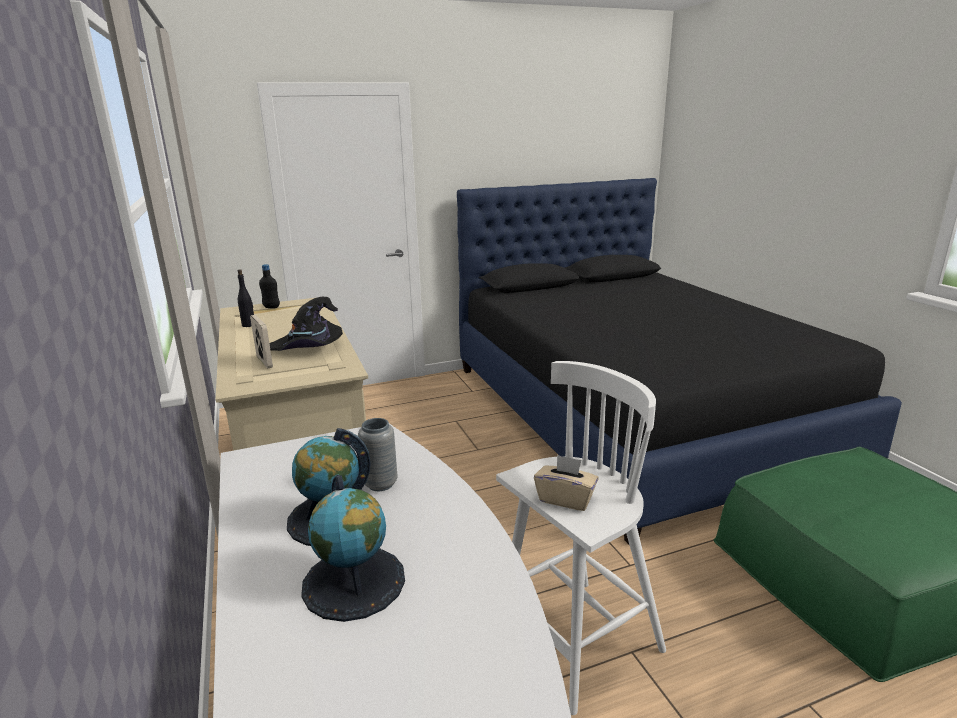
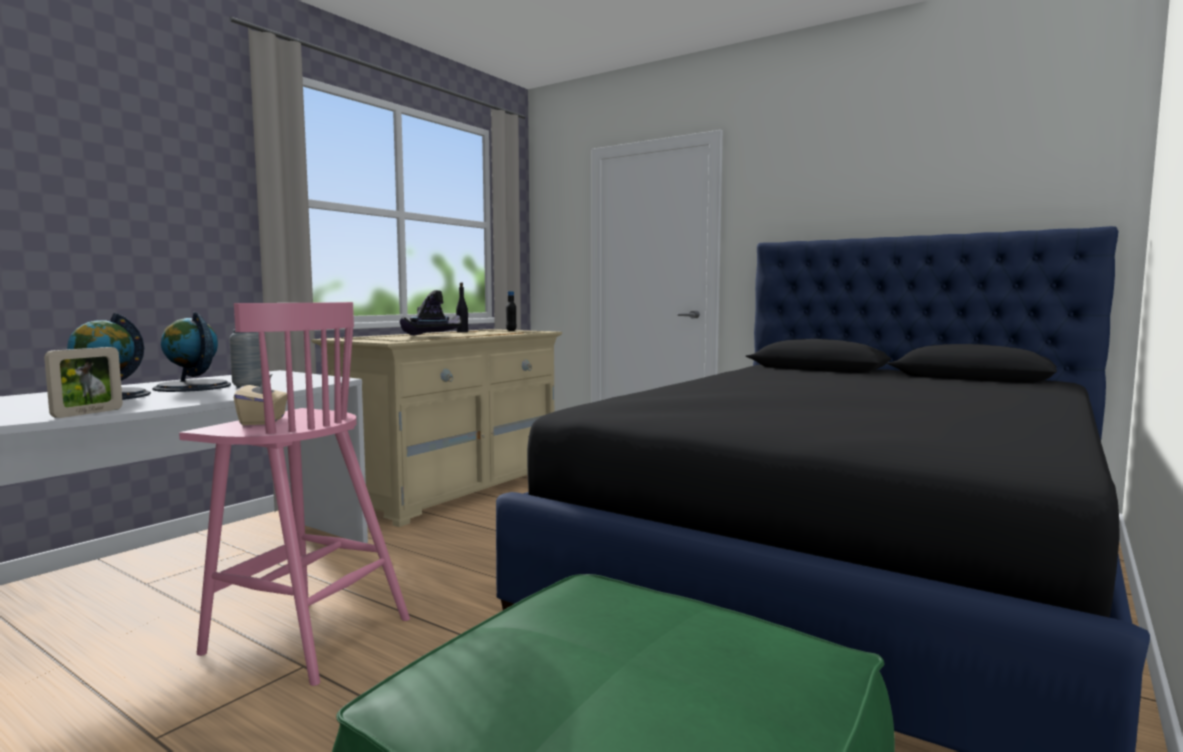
camera: 55 degrees right, 15 degrees down
picture frame [250,315,273,369] -> picture frame moved to [44,347,123,418]
white stool [496,361,666,715] -> pink stool [179,302,410,686]

